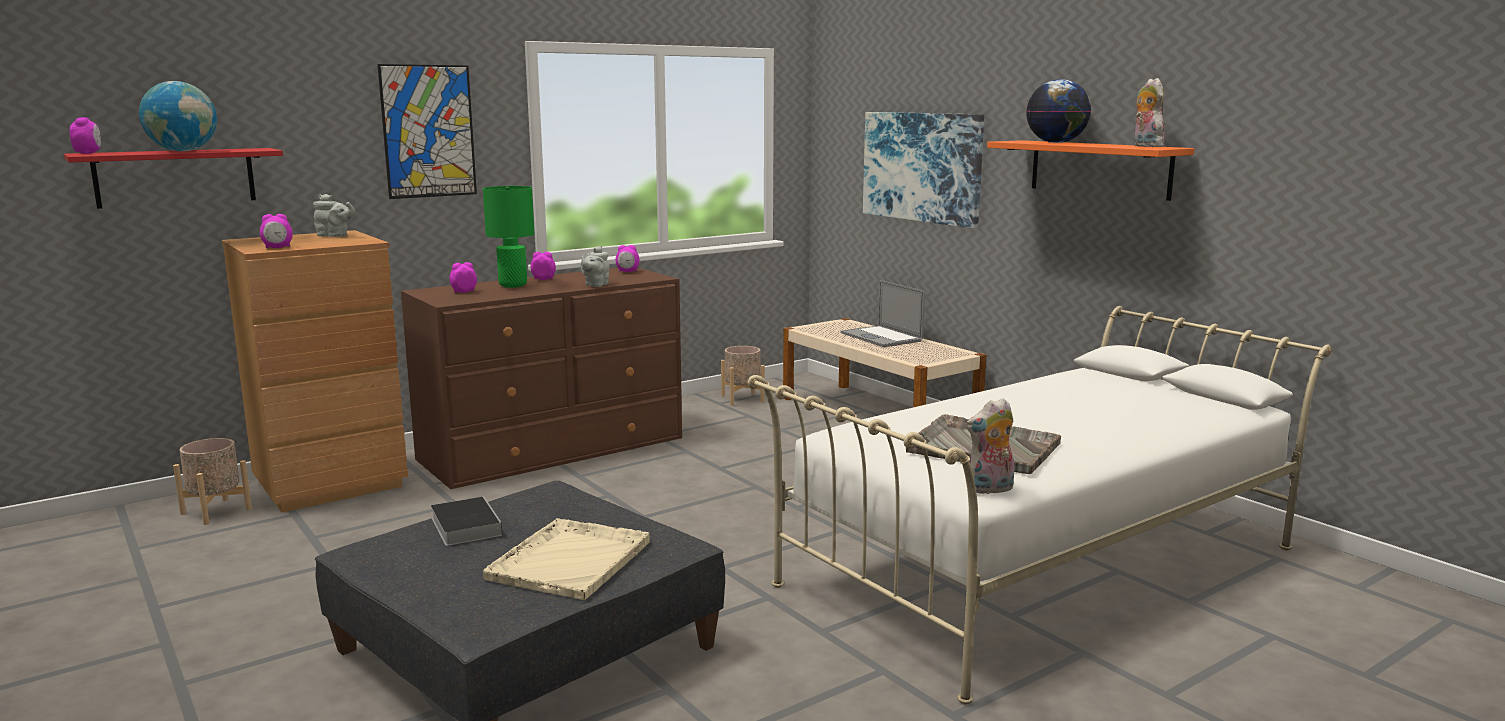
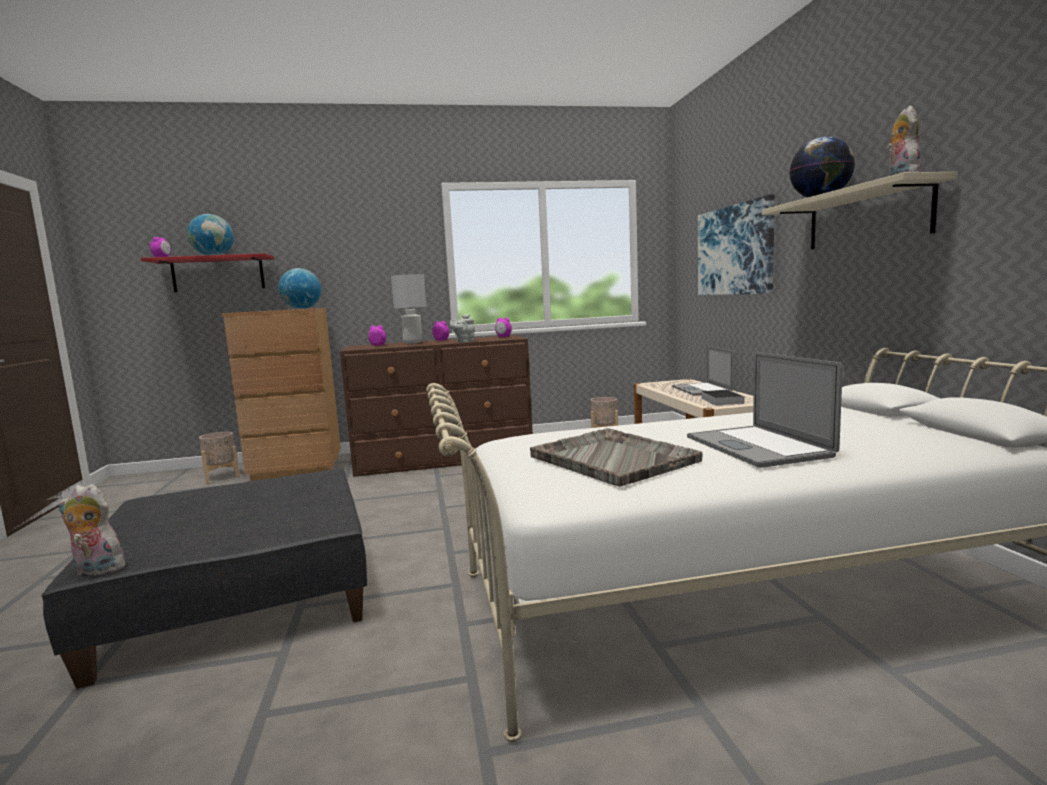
camera: 25 degrees right, 5 degrees down
alarm clock [260,214,293,248] -> none
grey teapot [313,194,355,237] -> globe [278,268,321,309]
picture [377,64,477,199] -> none
book [431,497,502,546] -> book moved to [701,390,744,406]
green table lamp [483,186,534,288] -> grey table lamp [391,274,427,344]
beige tray [483,518,650,600] -> none
plush toy [966,398,1014,494] -> plush toy moved to [58,484,125,576]
orange shelf [987,140,1194,201] -> beige shelf [762,172,958,249]
none -> laptop [687,352,843,468]

